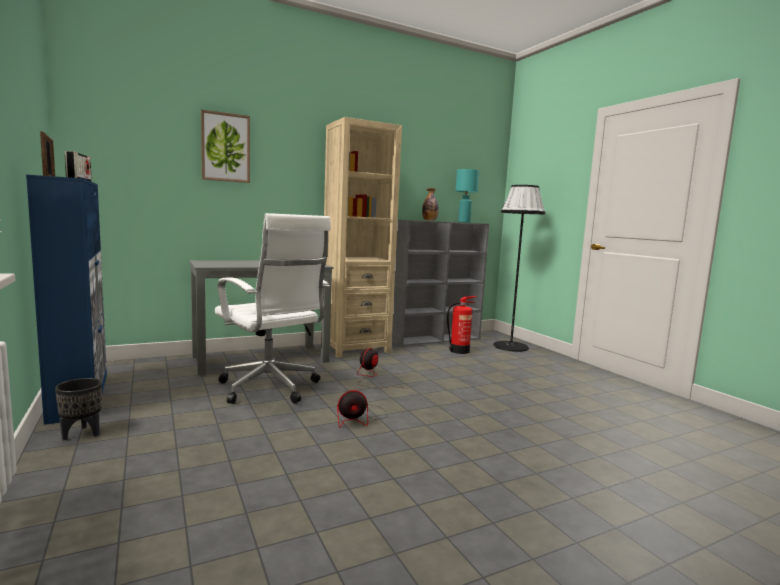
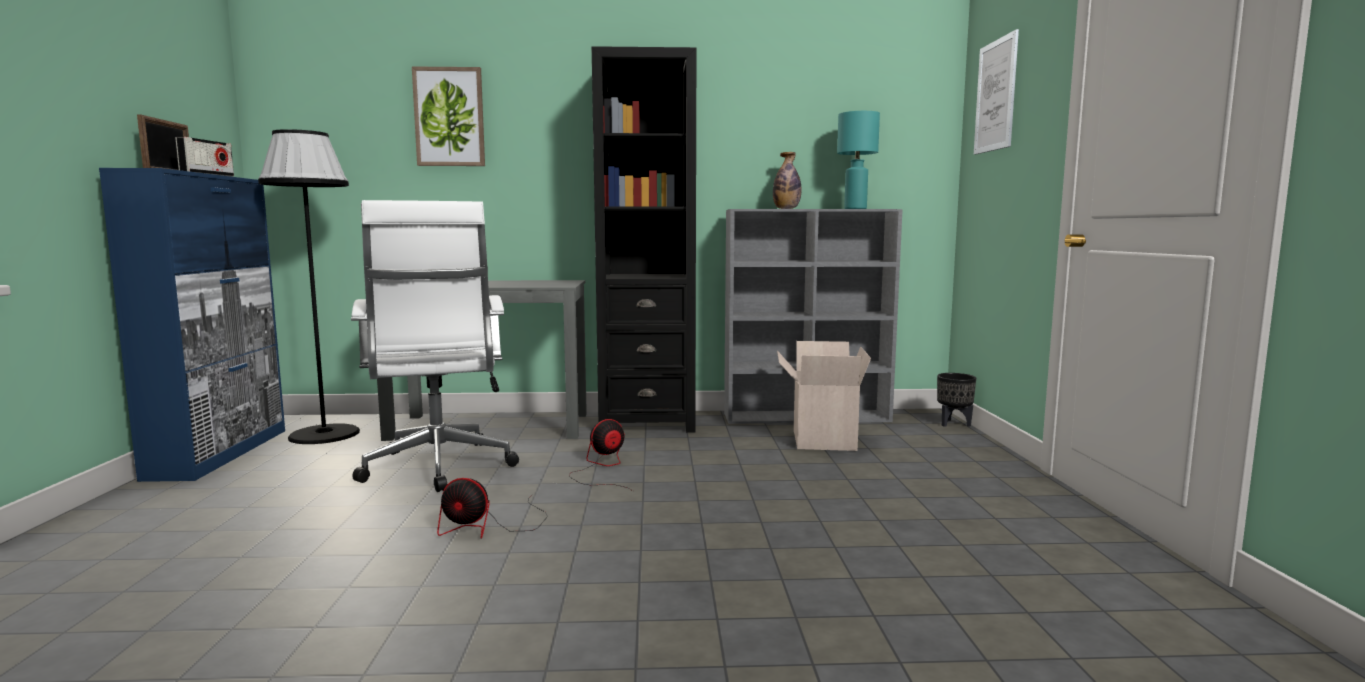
camera: 25 degrees right, 0 degrees up
black planter [55,378,102,441] -> black planter moved to [937,373,976,427]
beige bookcase [321,117,402,358] -> black bookcase [592,46,696,433]
fire extinguisher [447,296,476,354] -> cardboard box [777,341,871,451]
black floor lamp [493,185,545,352] -> black floor lamp moved to [258,129,360,444]
none -> picture [974,29,1019,155]

